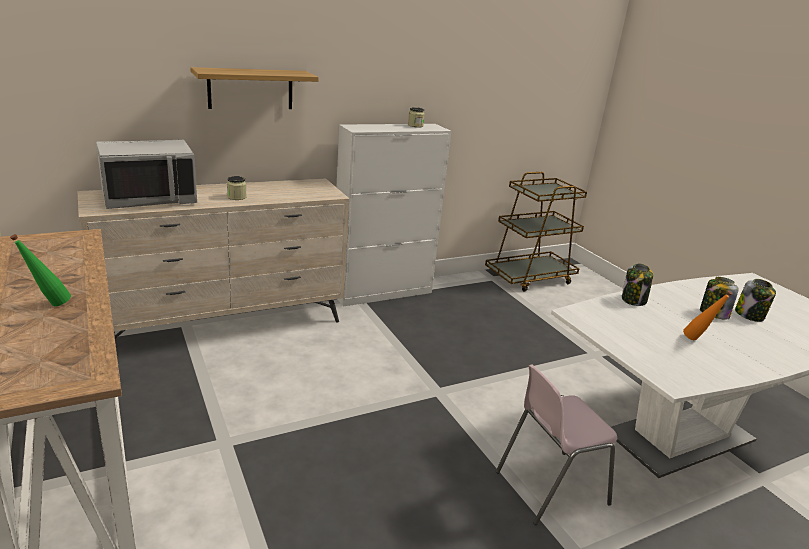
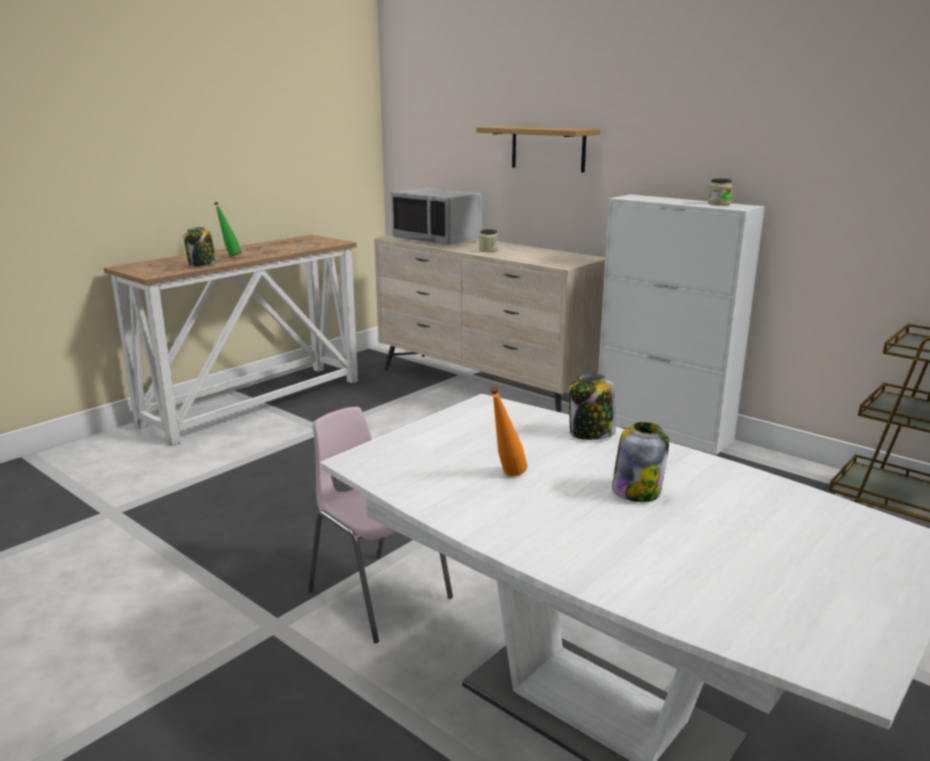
camera: 70 degrees right, 5 degrees down
jar [735,279,776,322] -> jar moved to [183,227,217,267]

